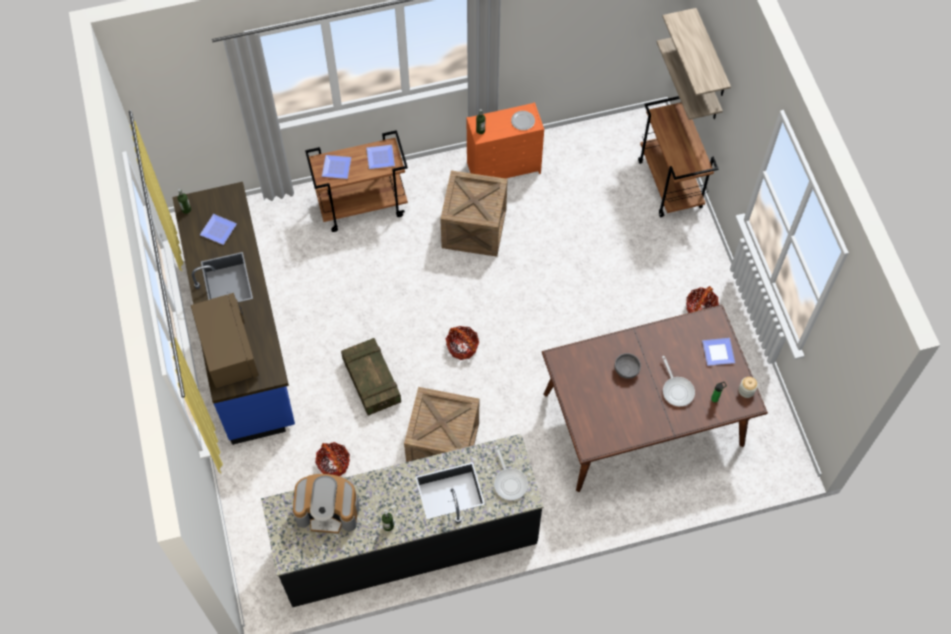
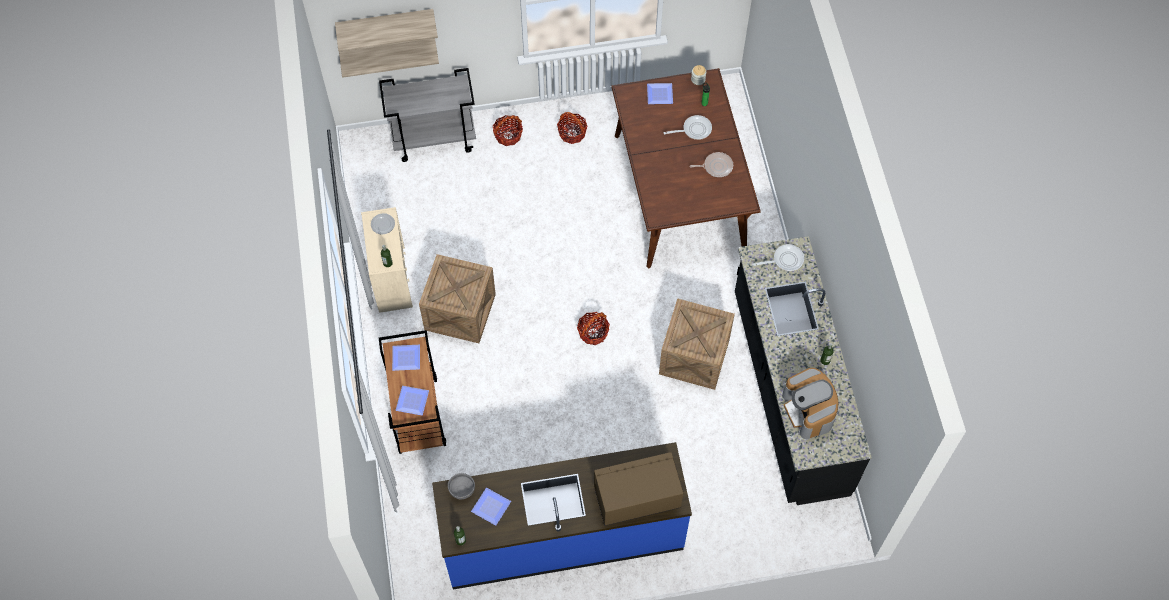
camera: 85 degrees left, 0 degrees up
coffee machine [293,474,359,534] -> coffee machine turned 150 degrees clockwise [782,368,838,439]
basket [315,442,350,476] -> basket moved to [493,115,523,146]
crate [341,338,401,416] -> none
orange dresser [467,102,544,178] -> beige dresser [361,207,413,313]
grey bowl [614,353,641,379] -> grey bowl moved to [448,473,475,499]
brown cart [638,96,719,217] -> grey cart [379,68,476,162]
none -> frying pan [690,152,733,177]

